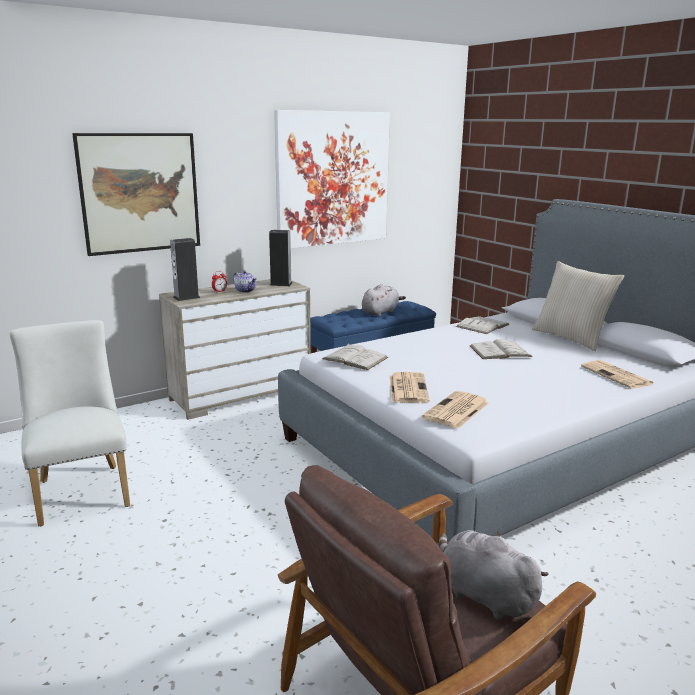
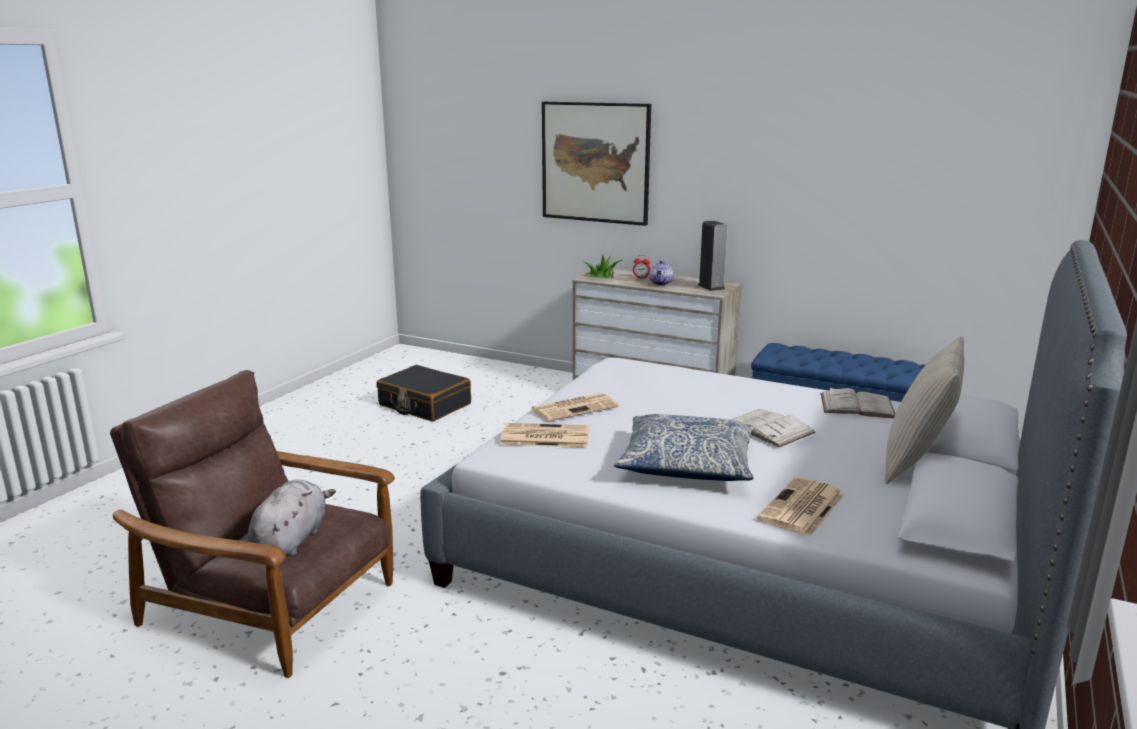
camera: 60 degrees right, 0 degrees up
white chair [10,320,130,526] -> black suitcase [376,365,471,421]
speaker [170,238,200,301] -> potted plant [583,255,622,278]
picture [274,110,390,248] -> none
white book [322,344,388,370] -> none
grey plush toy [362,284,406,316] -> none
none -> pillow [614,414,754,481]

